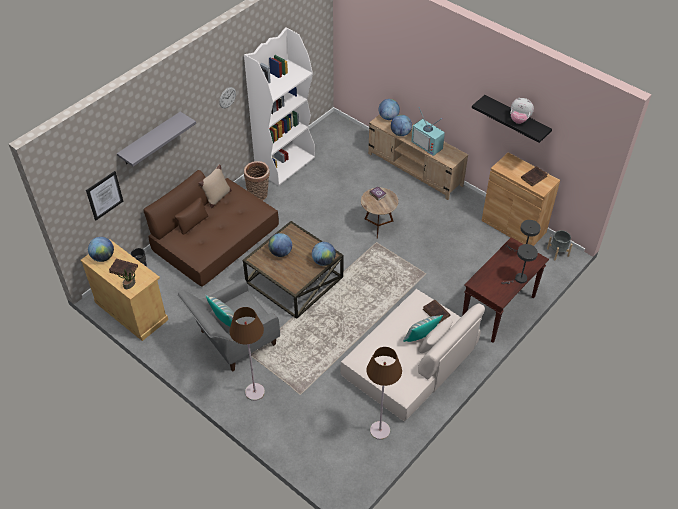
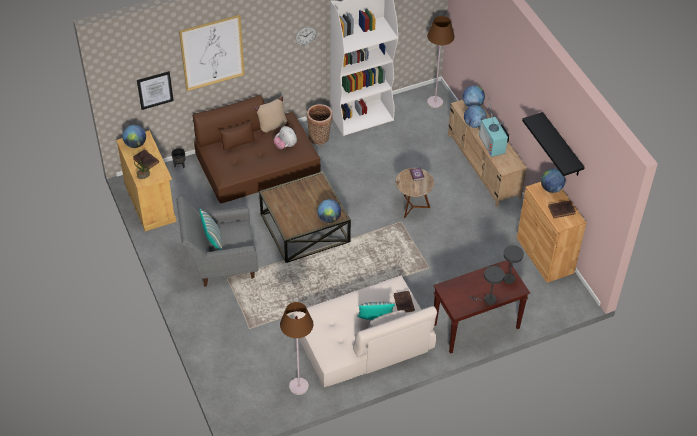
camera: 25 degrees right, 0 degrees up
grey shelf [117,112,196,166] -> picture [179,15,245,91]
brown floor lamp [229,307,265,401] -> brown floor lamp moved to [427,16,454,108]
globe [268,233,292,257] -> globe moved to [541,168,566,193]
plush toy [510,98,534,124] -> plush toy moved to [274,126,297,149]
grey planter [547,230,573,260] -> none

